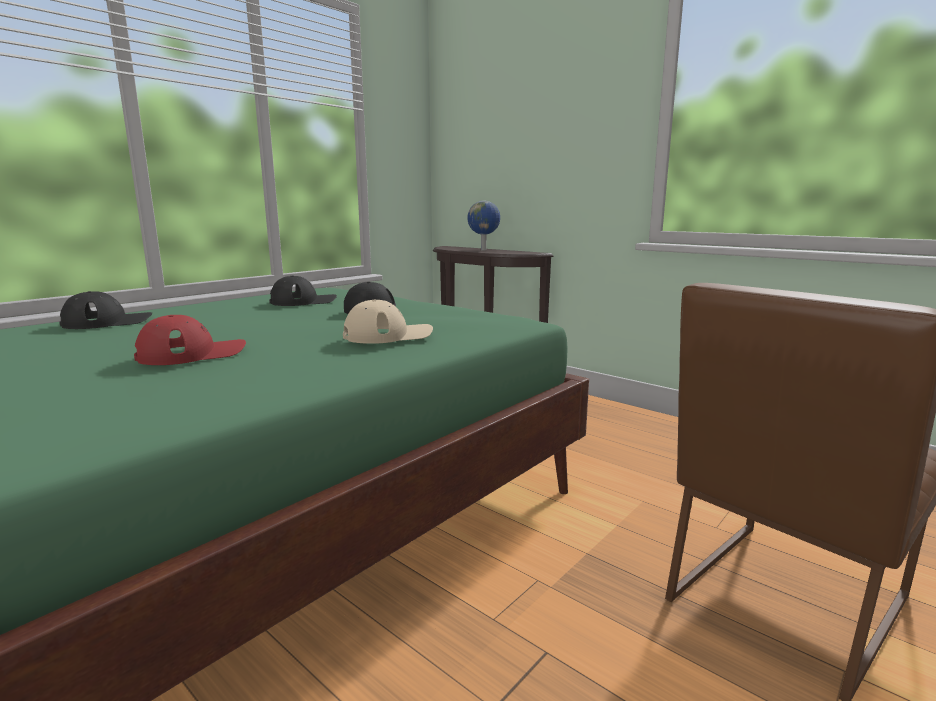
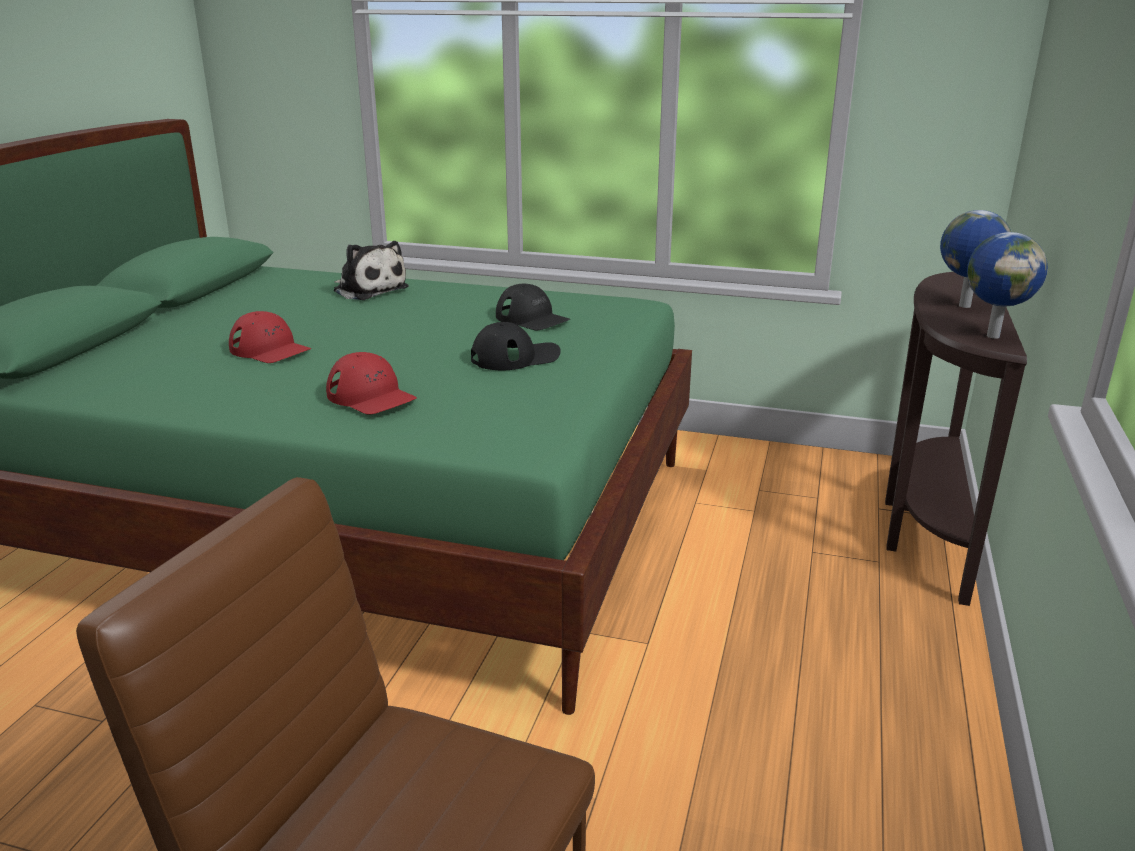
camera: 65 degrees right, 10 degrees up
black cap [59,291,152,329] -> plush toy [334,241,409,300]
beige cap [343,300,433,344] -> red cap [326,352,417,414]
none -> globe [967,232,1048,339]

